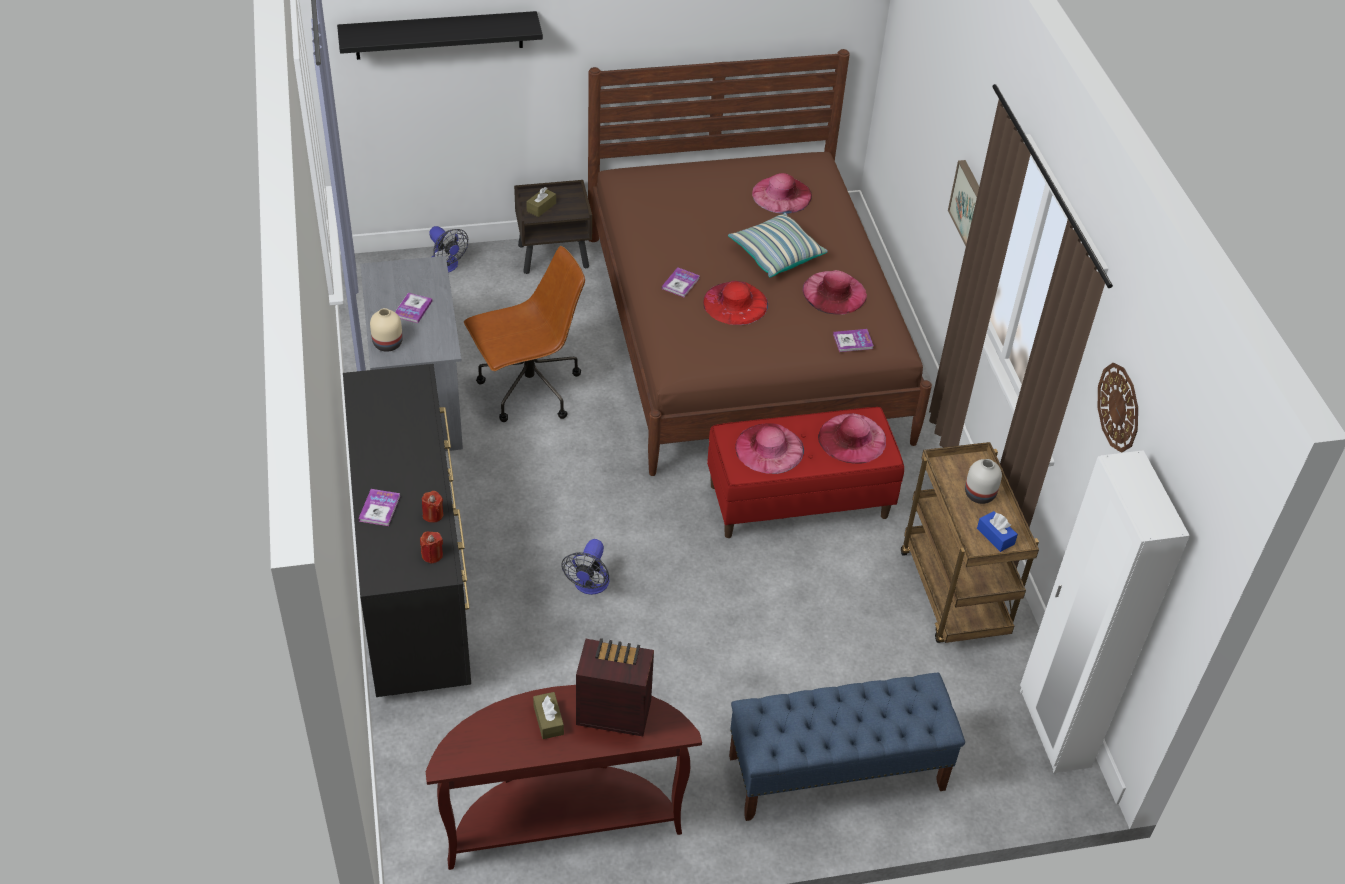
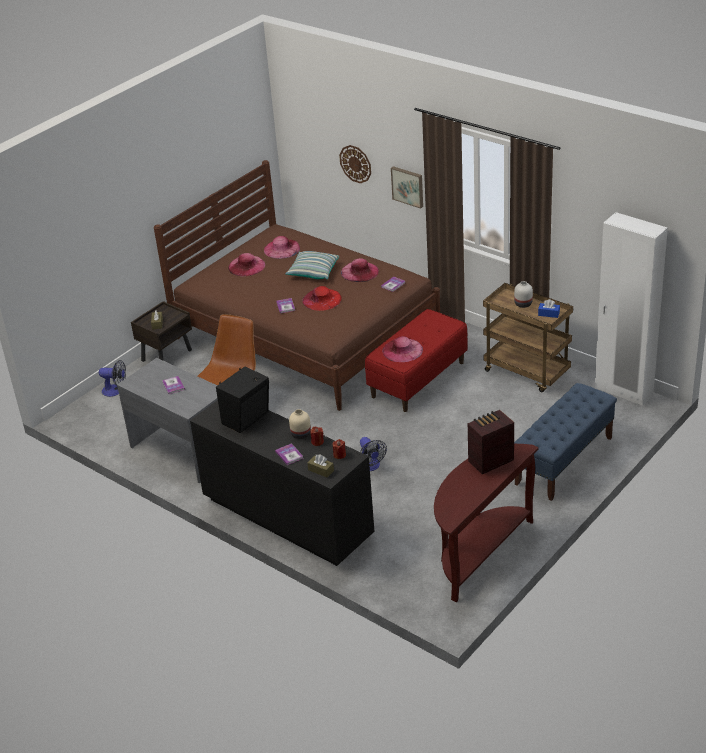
camera: 35 degrees left, 10 degrees down
black shelf [337,11,543,60] -> none
beige vase [370,308,403,352] -> beige vase moved to [289,409,311,439]
brown tissue box [533,692,564,739] -> brown tissue box moved to [308,455,334,477]
pink hat [818,413,886,464] -> pink hat moved to [228,253,265,276]
wall clock [1098,363,1138,452] -> wall clock moved to [339,145,371,183]
none -> black speaker [216,367,269,433]

